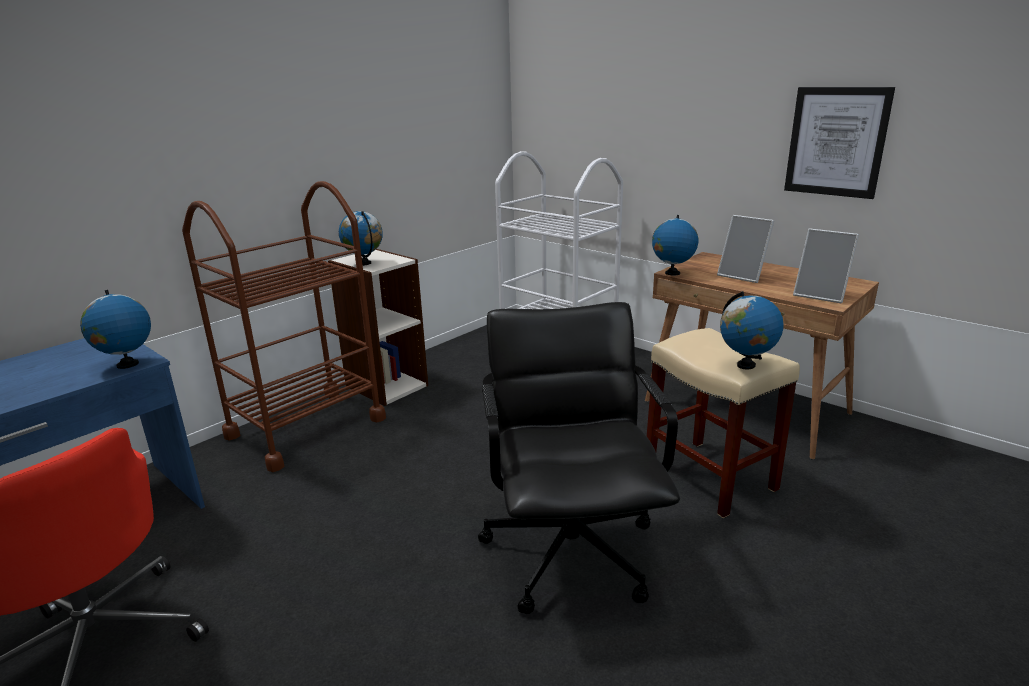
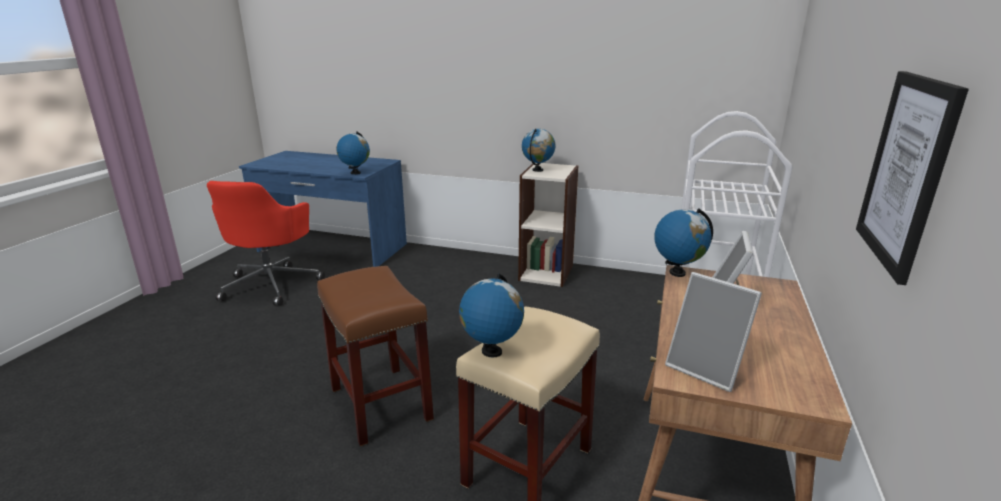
camera: 65 degrees right, 0 degrees up
brown cart [182,181,386,472] -> none
black office chair [478,302,680,614] -> brown stool [317,266,434,446]
picture frame [793,228,859,303] -> picture frame turned 60 degrees counterclockwise [665,272,762,392]

